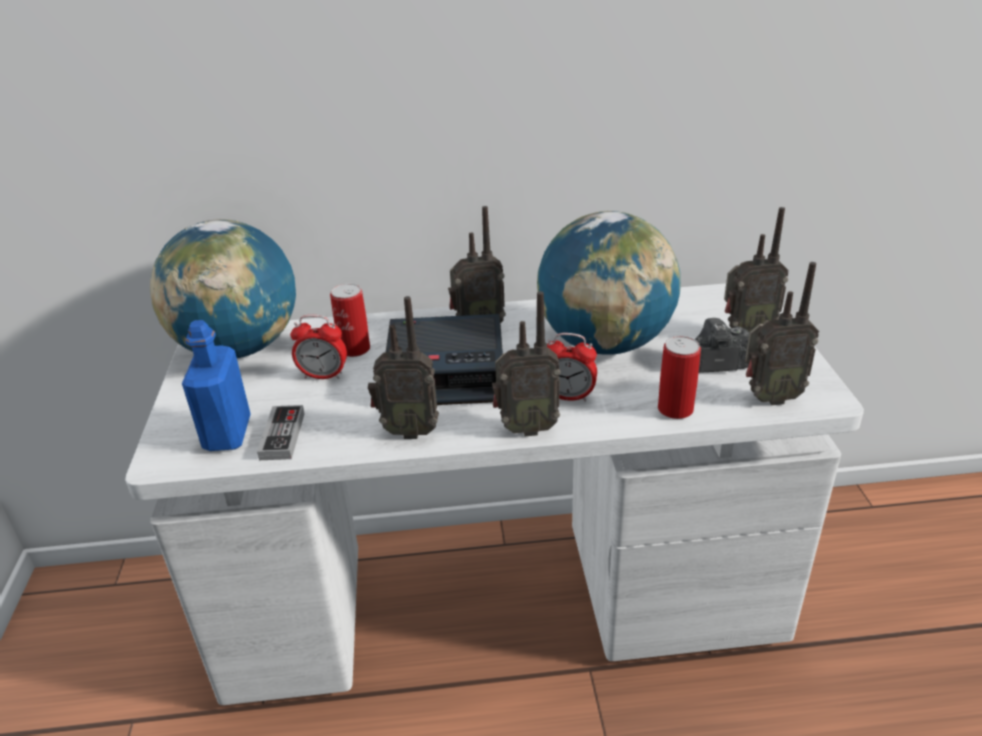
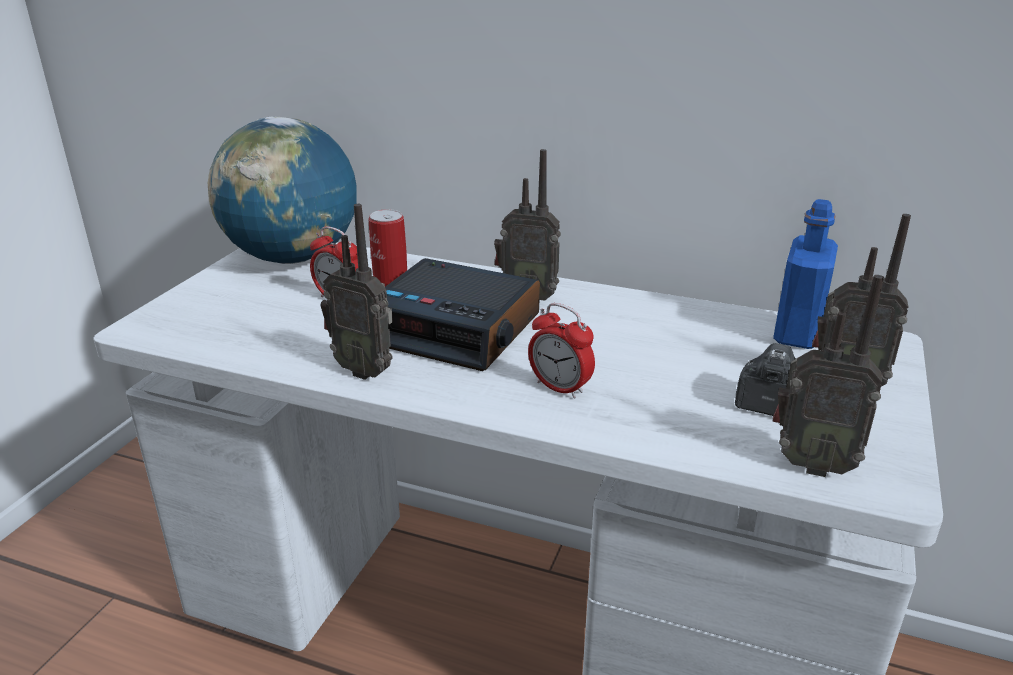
camera: 25 degrees right, 5 degrees down
blue bottle [182,320,251,451] -> blue bottle moved to [773,199,838,349]
game controller [257,405,305,460] -> none
radio [492,291,561,436] -> none
globe [537,211,681,355] -> none
can [658,336,701,419] -> none

